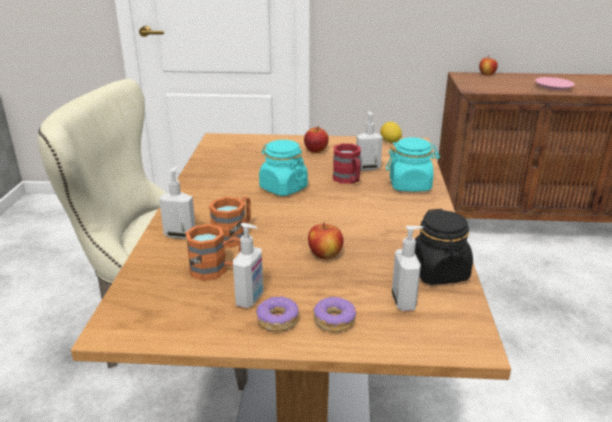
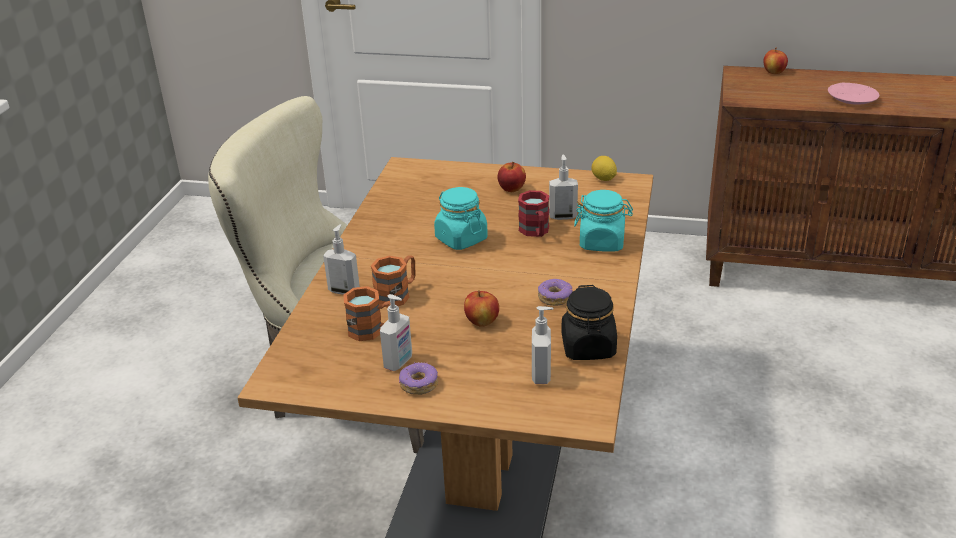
camera: 10 degrees right, 5 degrees up
donut [314,297,356,332] -> donut moved to [538,279,573,306]

